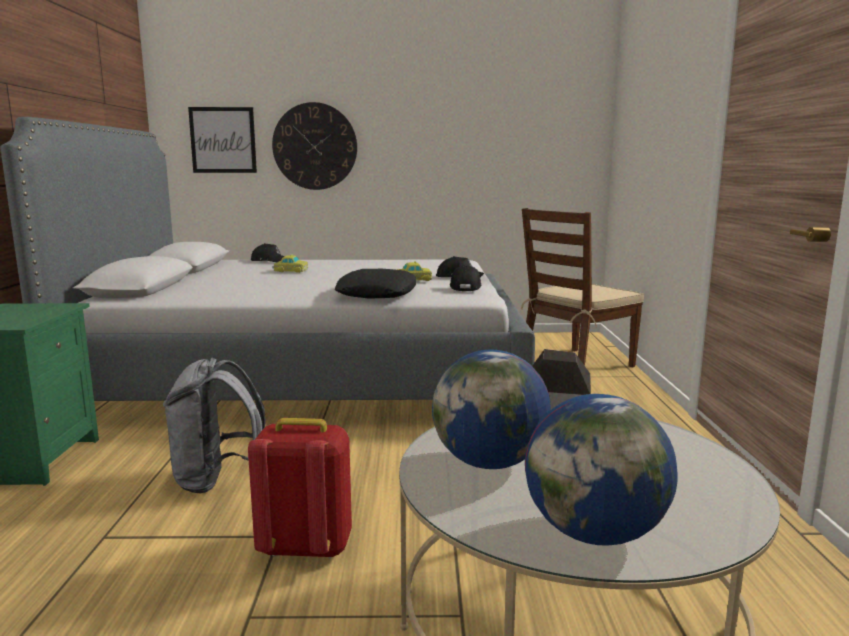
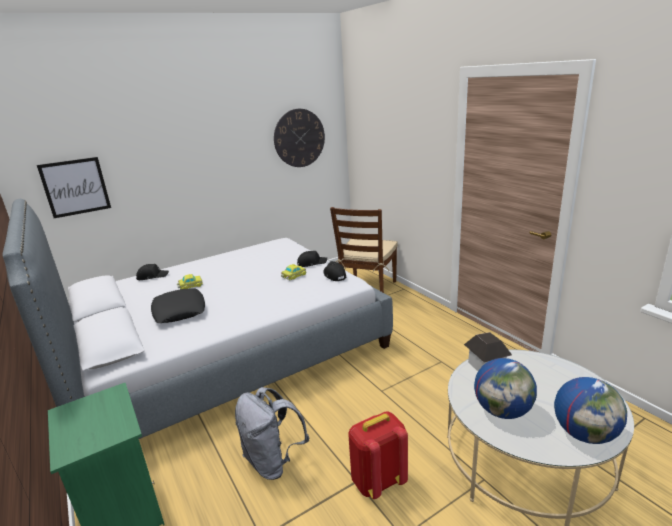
camera: 30 degrees left, 10 degrees up
wall clock [272,102,357,190] -> wall clock moved to [274,109,325,167]
black pillow [334,269,416,298] -> black pillow moved to [151,288,205,323]

